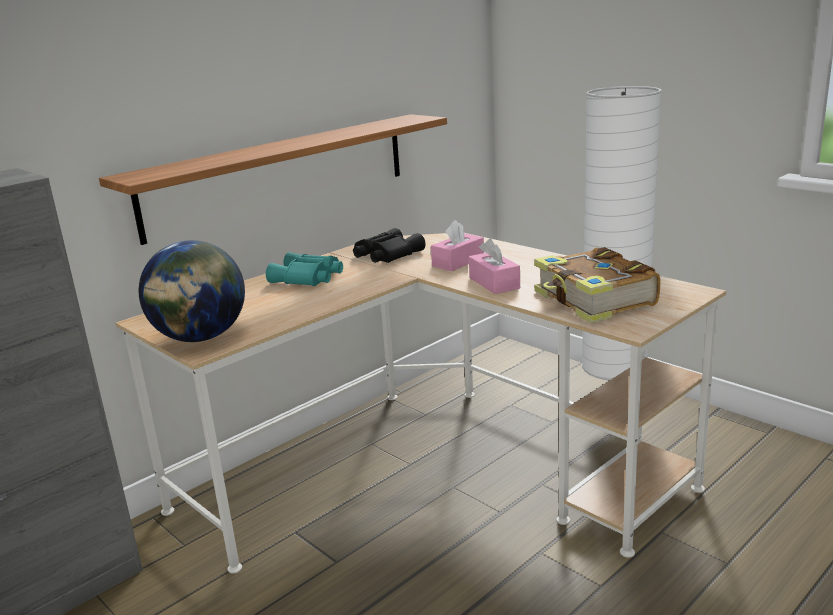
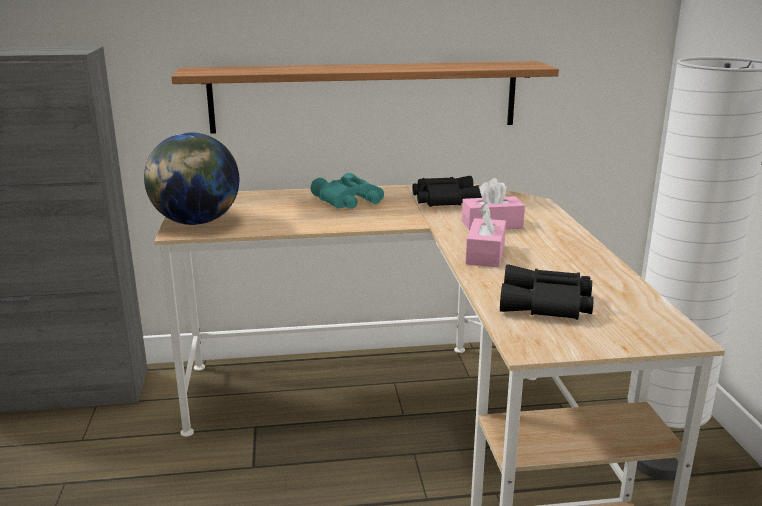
camera: 35 degrees right, 0 degrees up
book [534,247,660,323] -> black binoculars [500,264,594,320]

